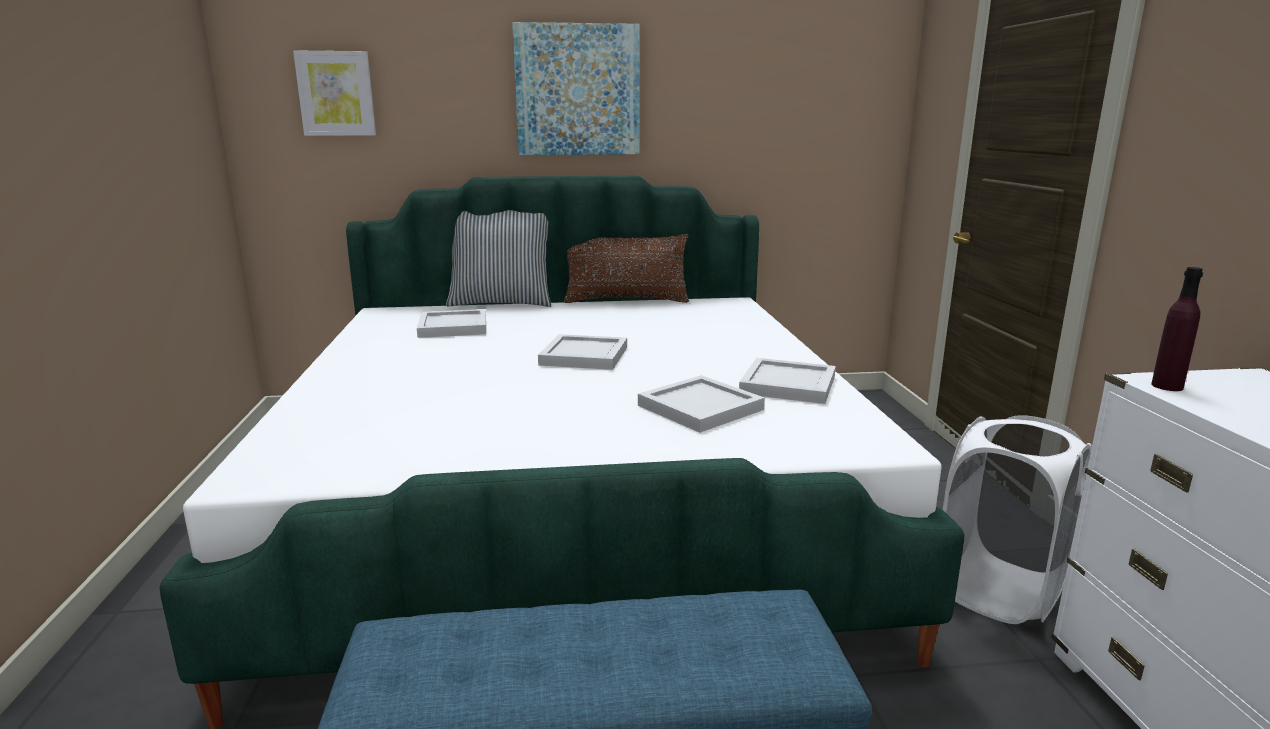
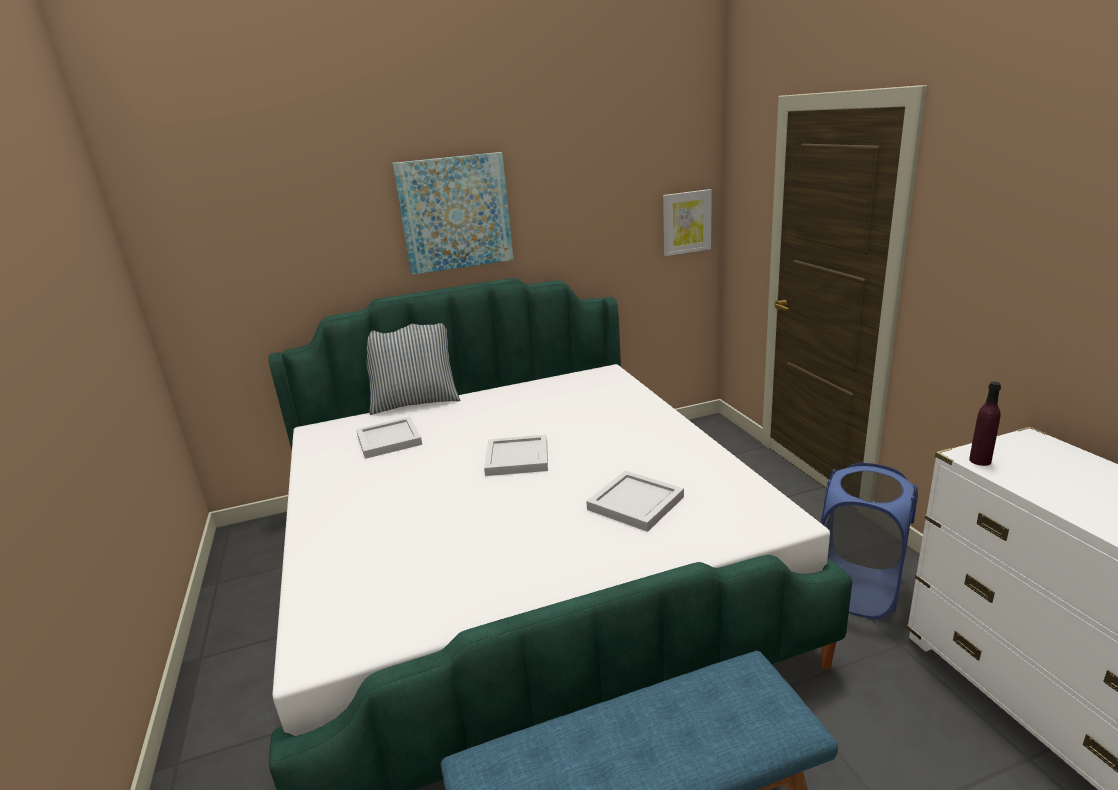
camera: 10 degrees left, 5 degrees up
picture [293,51,376,136] -> picture moved to [663,189,712,256]
brown pillow [564,234,689,303] -> none
white tray [739,358,836,404] -> none
white laundry basket [943,415,1092,624] -> blue laundry basket [821,463,918,619]

